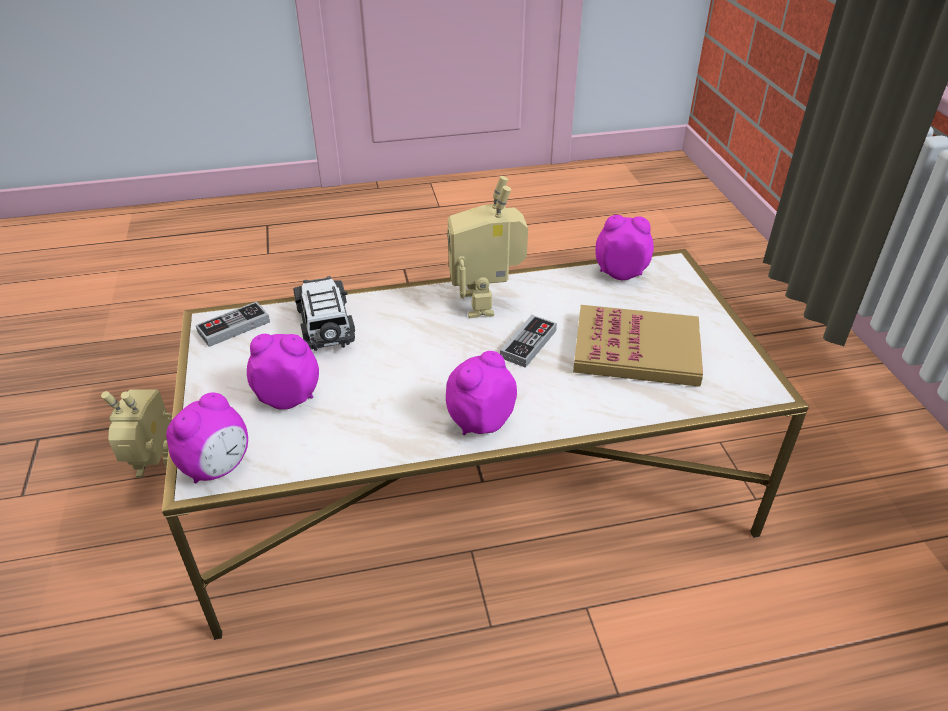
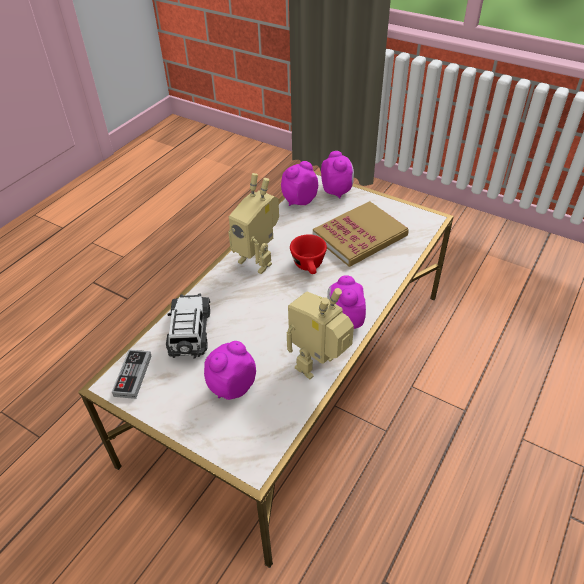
camera: 45 degrees left, 5 degrees up
toy robot [101,389,172,478] -> toy robot moved to [287,288,354,379]
alarm clock [166,393,248,484] -> alarm clock moved to [321,151,354,199]
toy car [293,276,355,351] -> toy car turned 60 degrees clockwise [166,294,210,359]
game controller [500,315,557,368] -> red cup [290,234,327,274]

